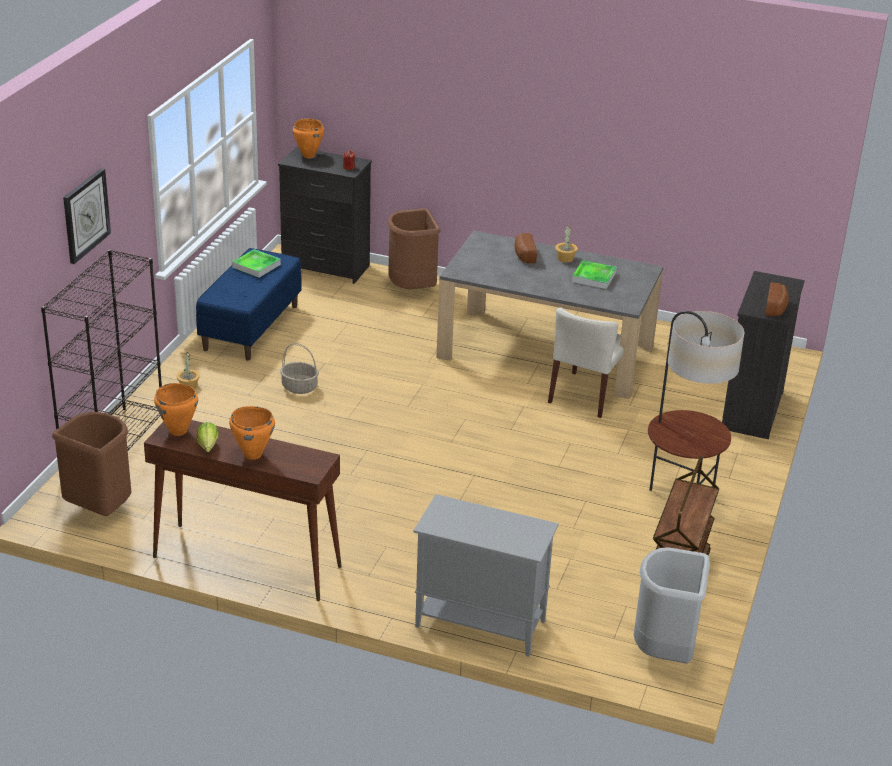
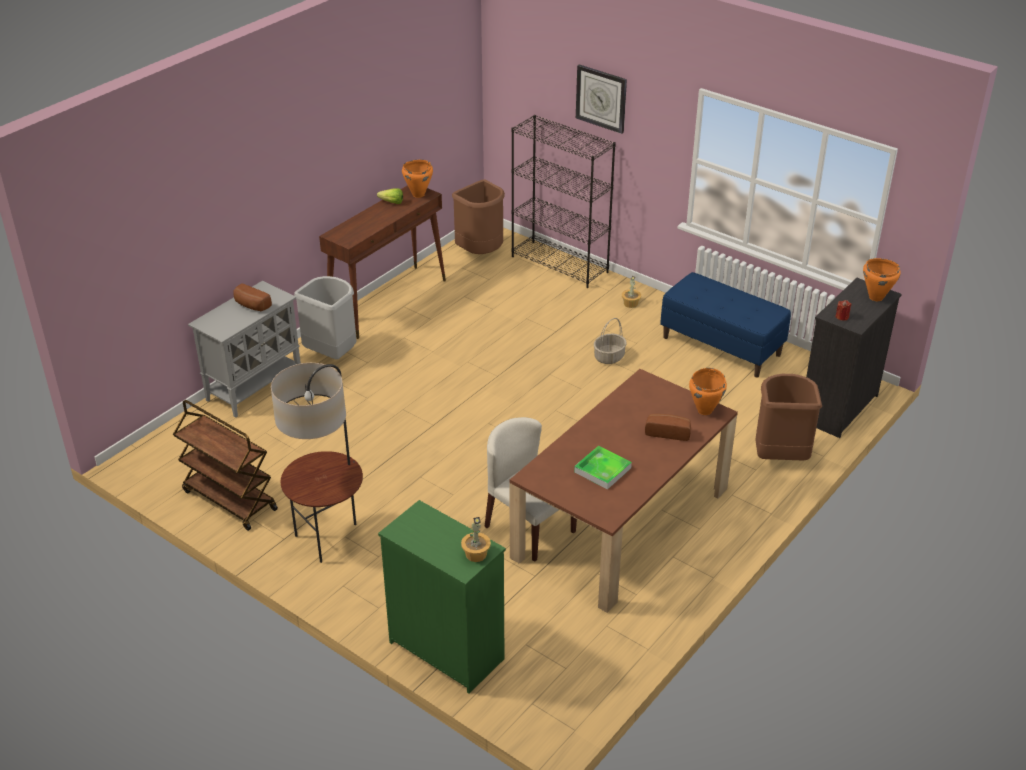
camera: 110 degrees right, 5 degrees up
orange cooking pot [229,406,275,460] -> orange cooking pot moved to [689,368,727,415]
tray [232,249,281,278] -> none
grey dining table [436,231,663,399] -> brown dining table [510,369,738,613]
potted plant [555,225,578,263] -> potted plant moved to [461,517,491,562]
grey trash can [634,547,710,664] -> grey trash can moved to [294,276,357,360]
black dresser [722,271,805,439] -> green dresser [378,500,506,694]
bread [765,282,789,316] -> bread moved to [233,283,272,311]

